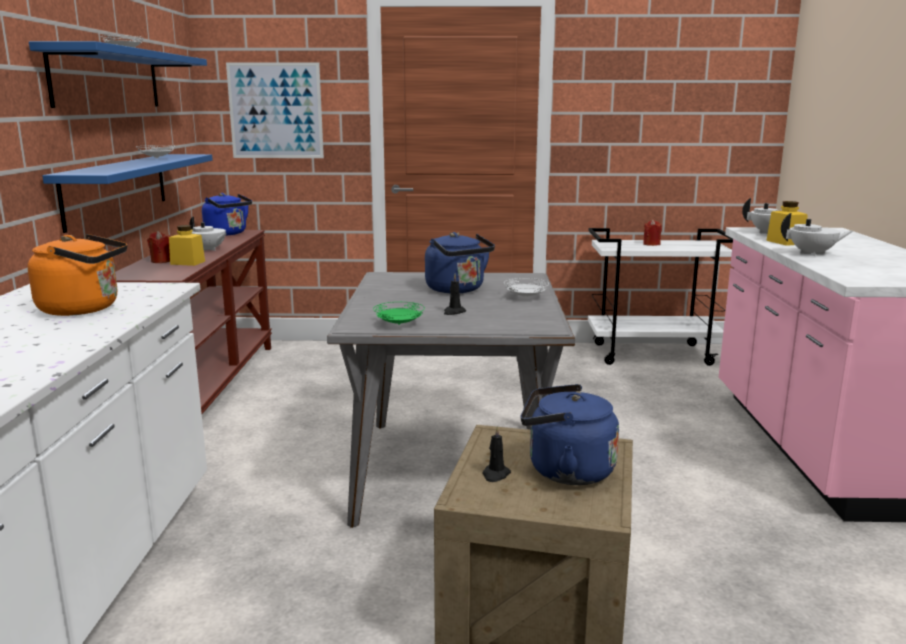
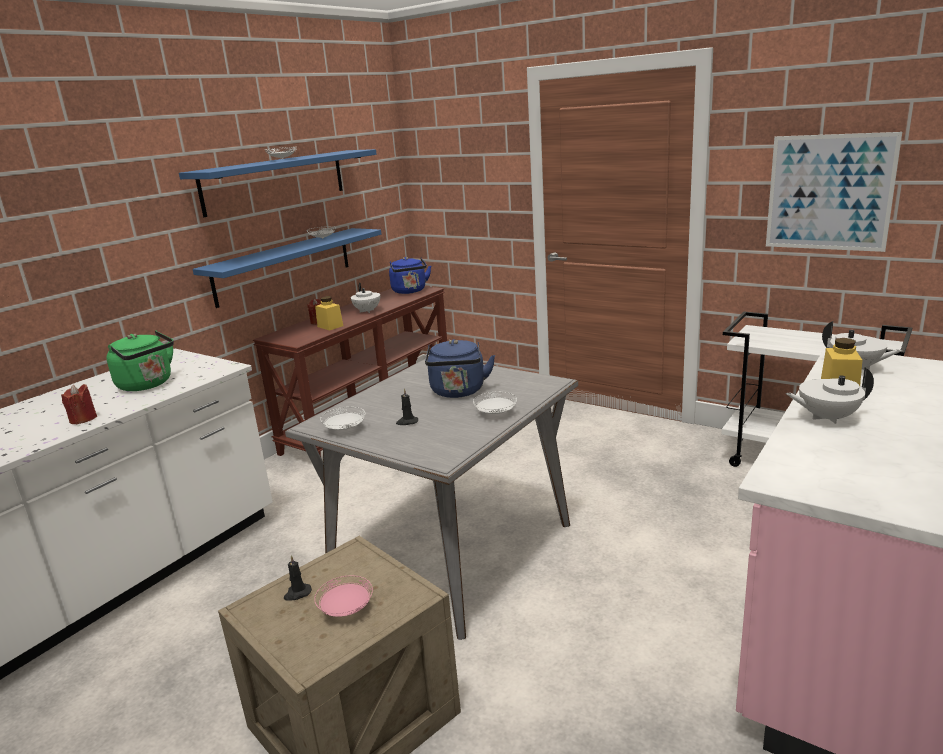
camera: 35 degrees right, 5 degrees up
orange kettle [28,234,127,316] -> green kettle [107,331,174,391]
picture [226,63,324,158] -> picture moved to [766,132,902,252]
green plate [373,302,425,325] -> white plate [320,407,365,430]
blue kettle [520,384,619,485] -> pink plate [314,575,373,617]
red candle [643,219,662,246] -> red candle moved to [61,384,97,425]
white teapot [781,213,853,256] -> white teapot turned 135 degrees clockwise [786,367,874,424]

